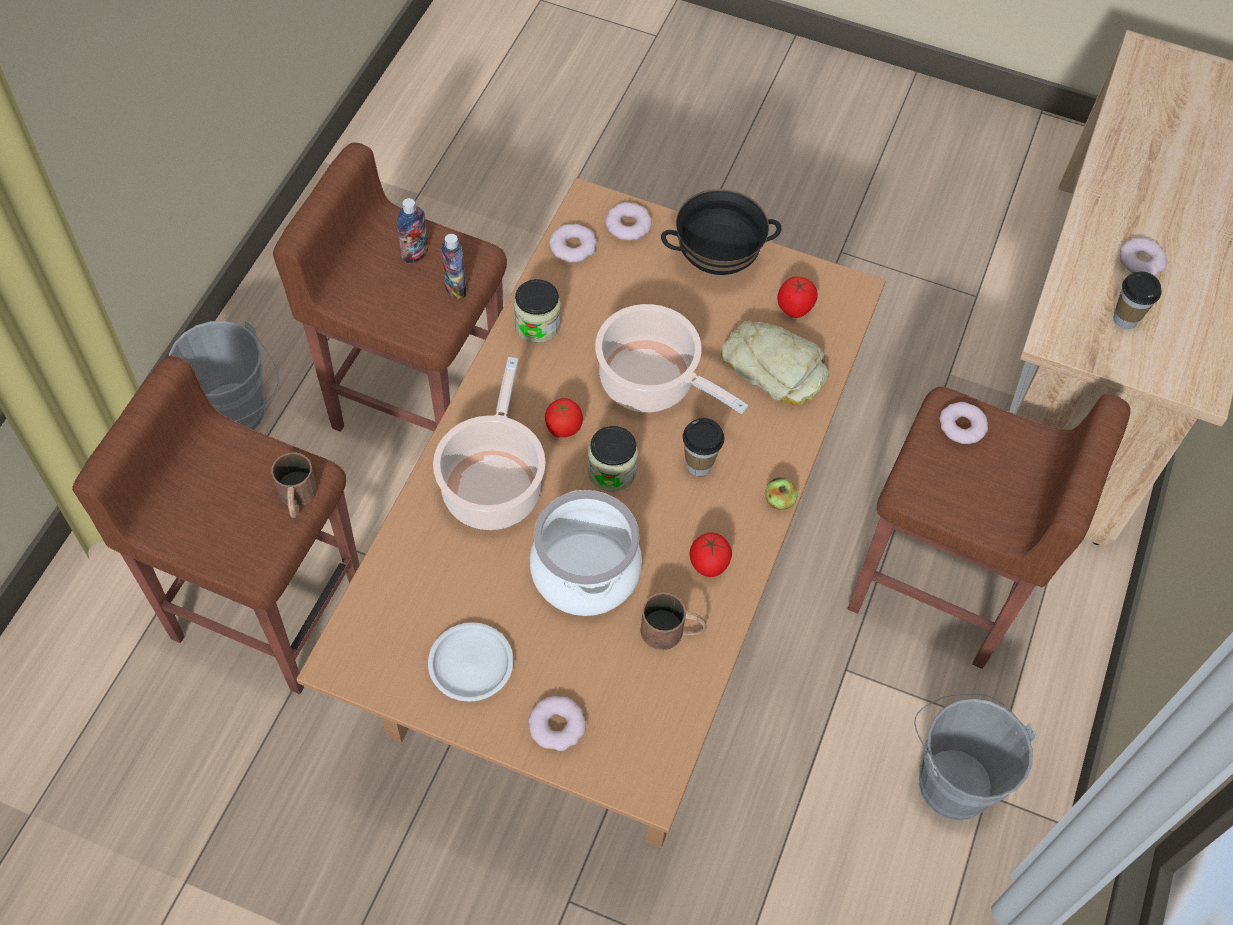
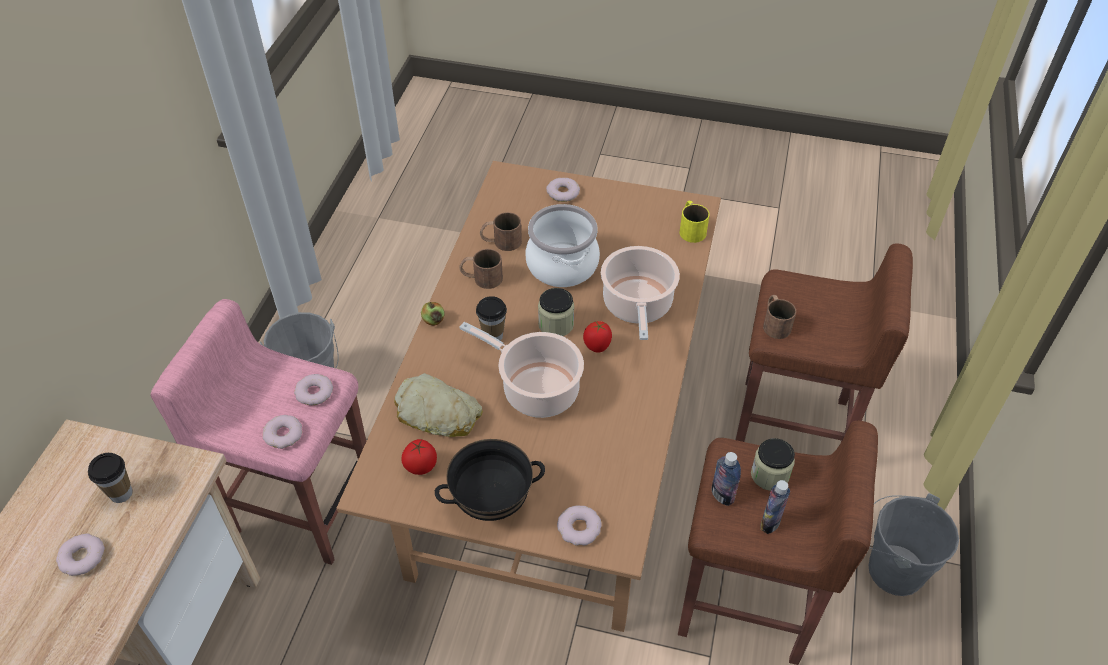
camera: 175 degrees right, 10 degrees down
white plate [428,623,513,701] -> none
jar [514,279,561,343] -> jar moved to [751,438,795,491]
donut [549,224,597,263] -> donut moved to [294,374,333,405]
tomato [690,532,732,577] -> brown mug [459,249,503,289]
brown stool [848,386,1130,669] -> pink stool [151,299,366,565]
none -> yellow mug [680,201,709,243]

